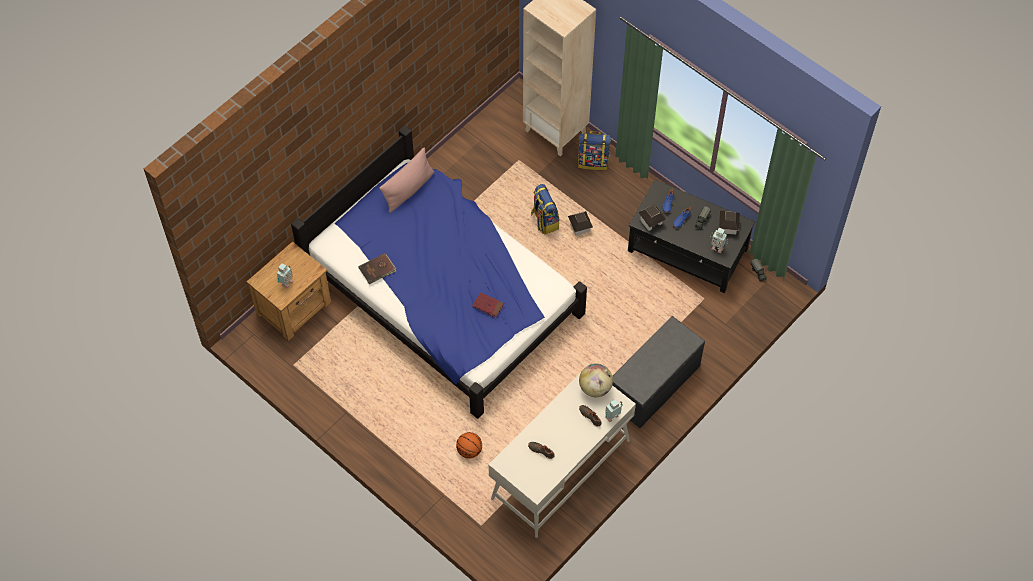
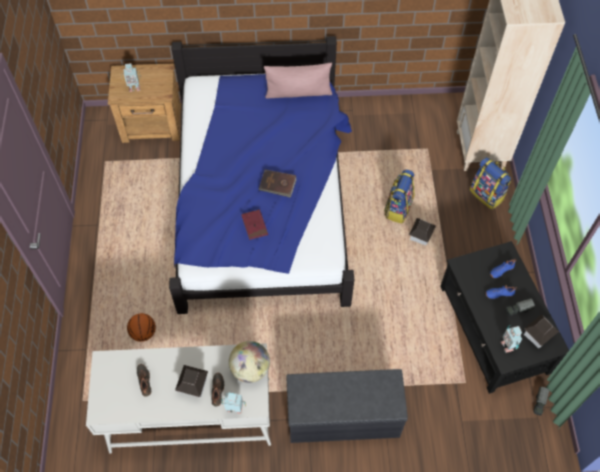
camera: 45 degrees right, 0 degrees up
brown book [358,253,396,284] -> brown book moved to [258,169,297,198]
toy house [638,204,666,231] -> toy house moved to [175,365,208,397]

